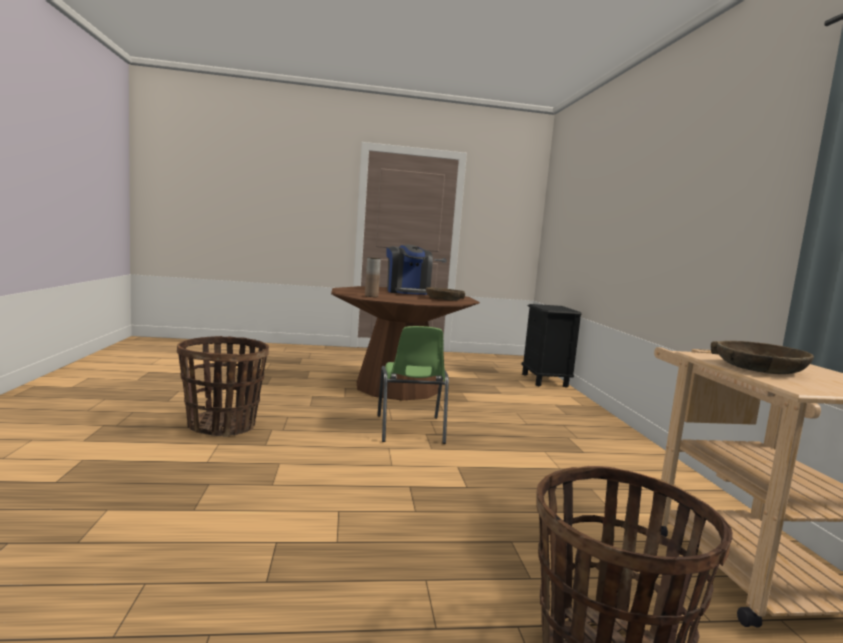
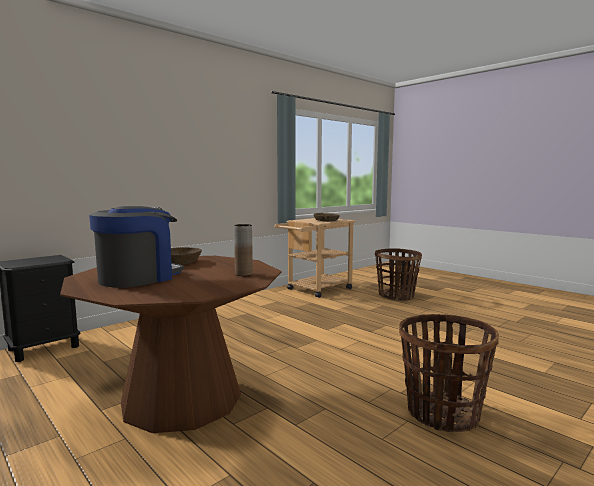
camera: 125 degrees left, 0 degrees up
green chair [377,326,449,444] -> none

